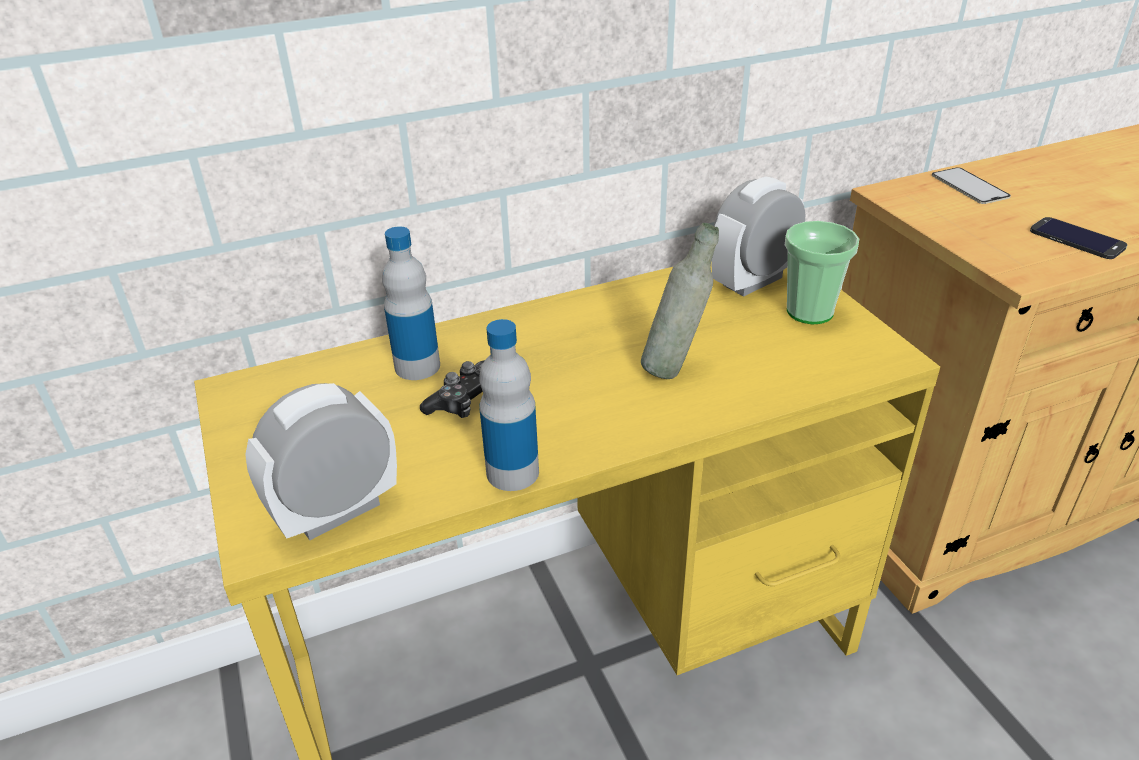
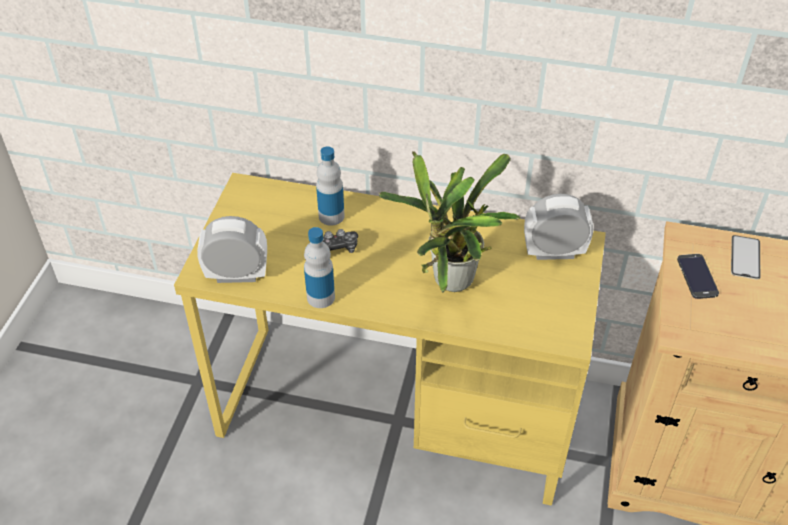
camera: 35 degrees right, 10 degrees up
grey bottle [641,223,719,379] -> potted plant [379,151,520,293]
cup [785,221,859,324] -> none
phone [1030,217,1127,259] -> phone moved to [677,254,719,299]

